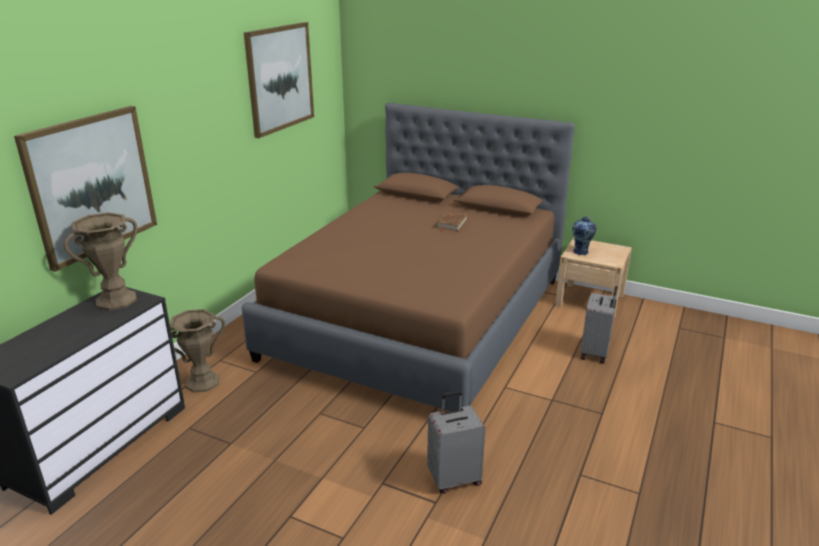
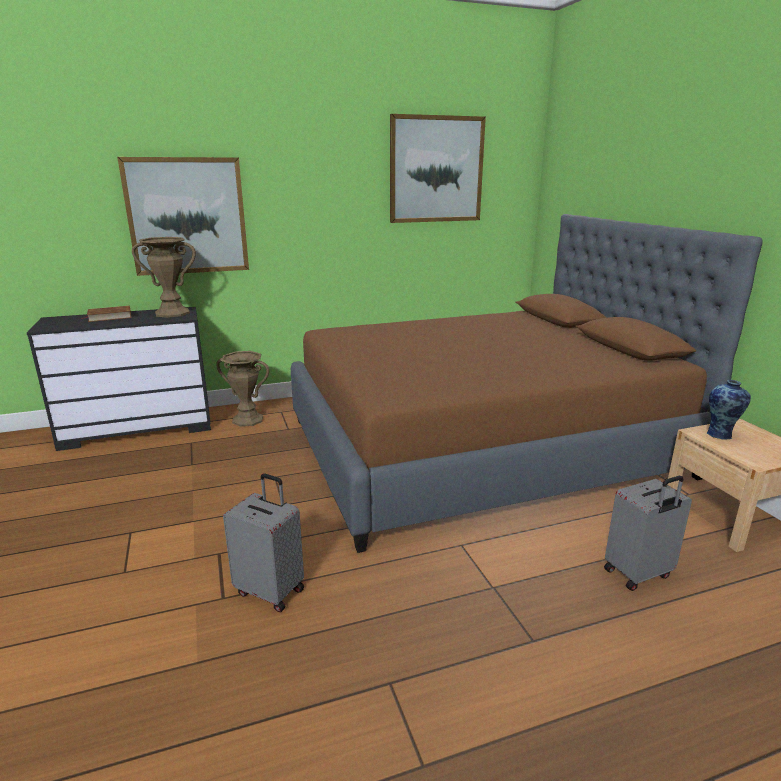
camera: 45 degrees right, 5 degrees down
brown book [437,211,468,231] -> brown book moved to [81,306,131,322]

